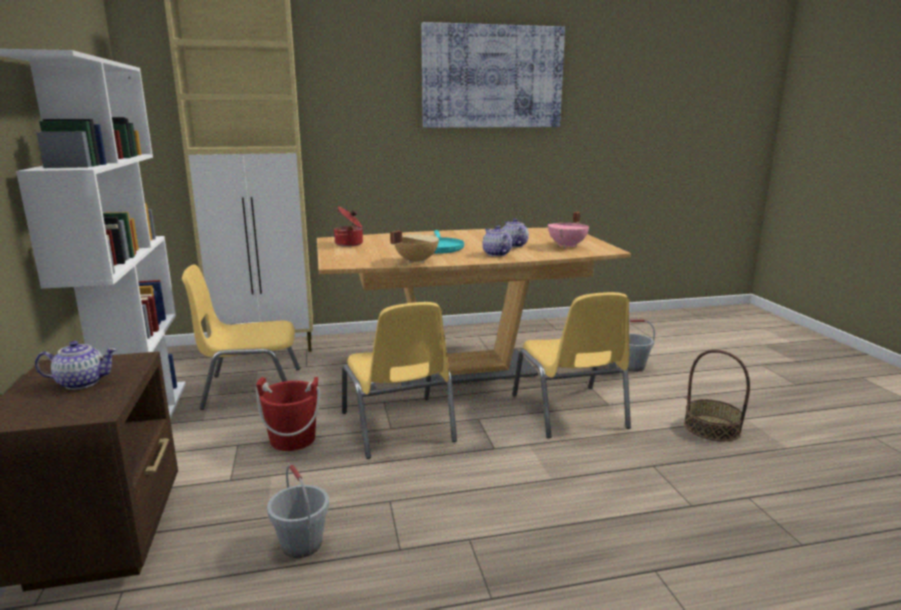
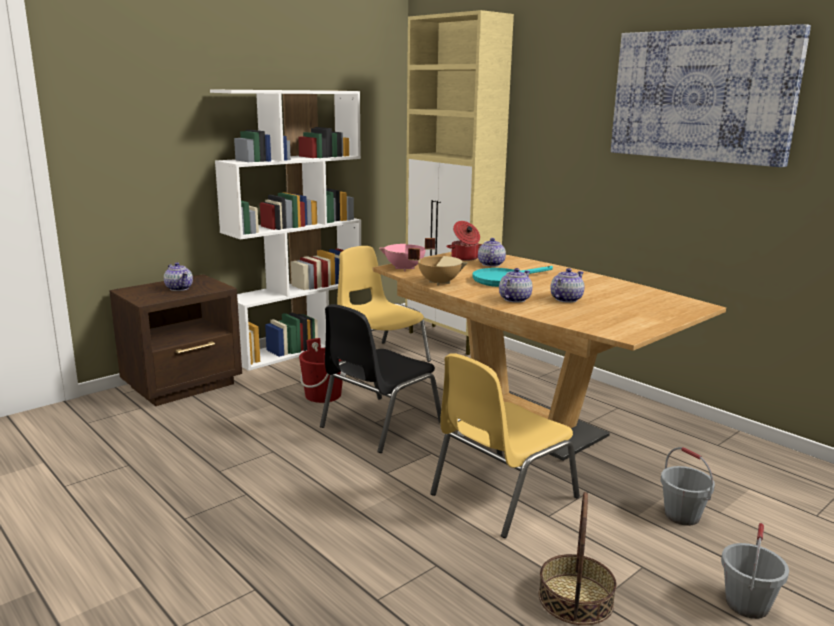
camera: 60 degrees right, 0 degrees up
grey bucket [267,465,329,558] -> grey bucket moved to [721,523,789,619]
yellow chair [342,302,457,459] -> black chair [320,304,441,453]
pink cooking pot [548,212,589,248] -> pink cooking pot moved to [379,238,435,271]
none -> teapot [478,238,506,267]

